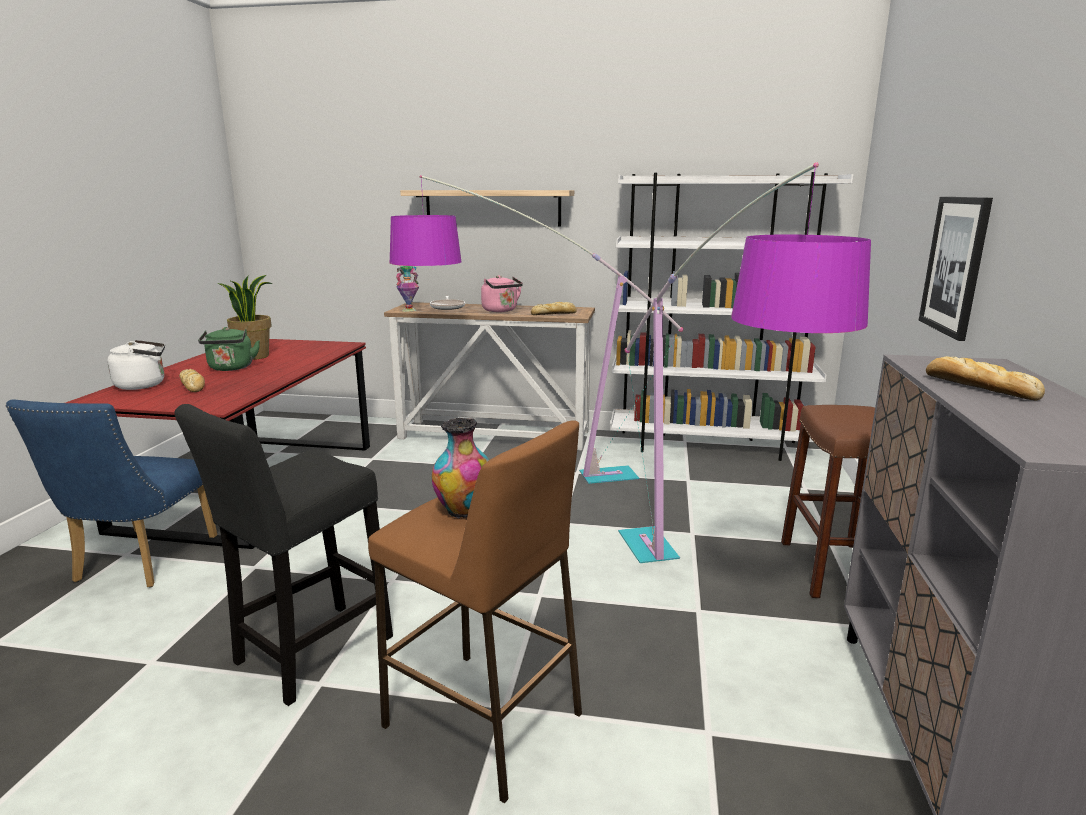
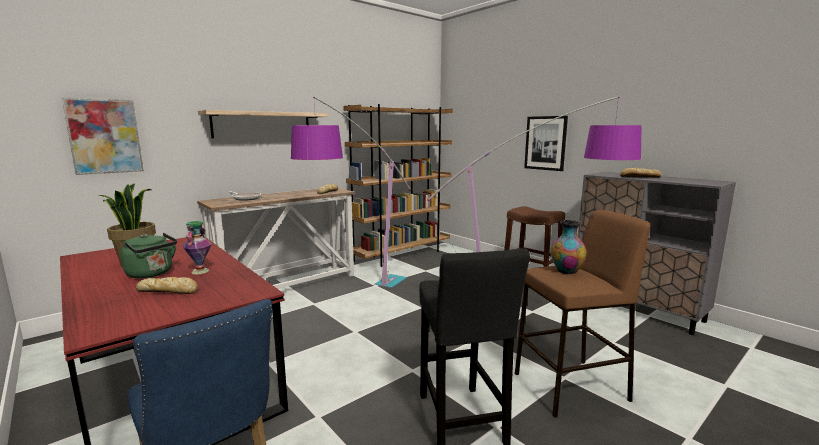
camera: 50 degrees left, 5 degrees down
white kettle [107,340,165,390] -> none
vase [396,266,419,312] -> vase moved to [183,221,212,275]
pink kettle [481,275,523,312] -> none
white bookcase [610,172,854,461] -> brown bookcase [343,104,453,267]
none -> picture [62,97,144,175]

